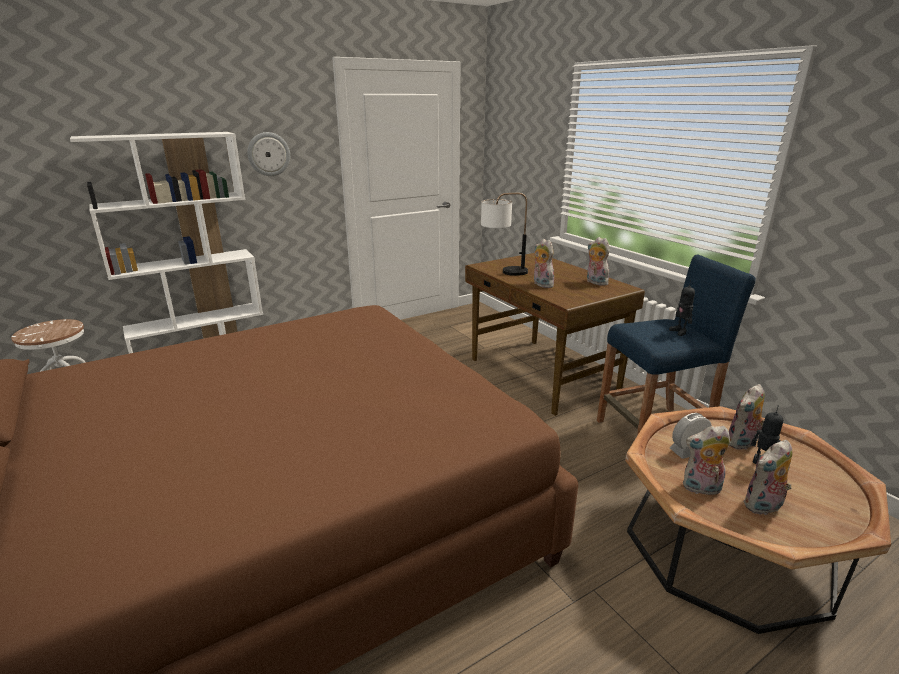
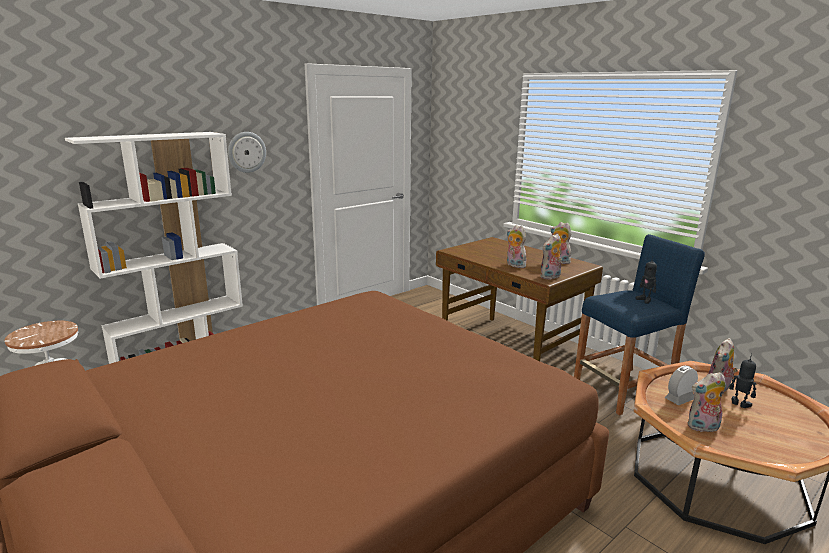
camera: 10 degrees left, 5 degrees down
table lamp [481,193,528,276] -> none
plush toy [743,440,792,515] -> plush toy moved to [540,234,562,280]

